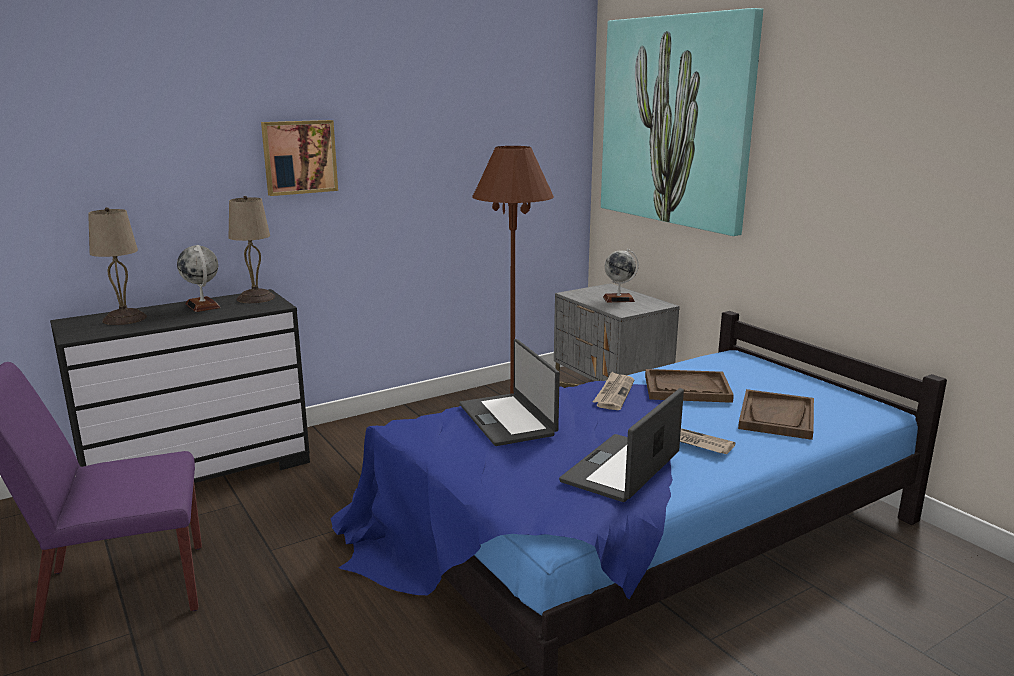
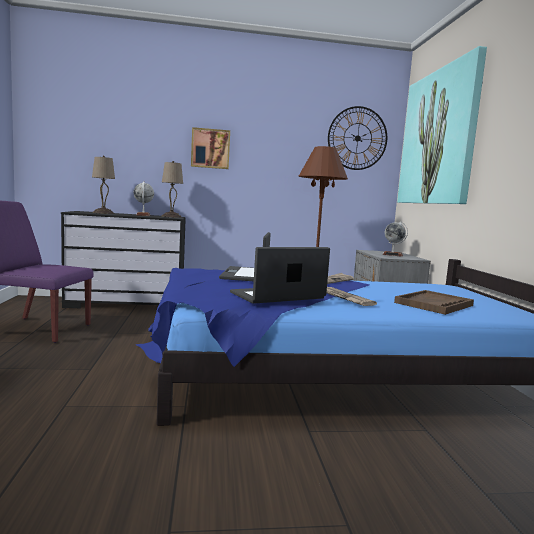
camera: 25 degrees right, 10 degrees down
brown tray [645,369,734,403] -> none
none -> wall clock [328,106,387,170]

